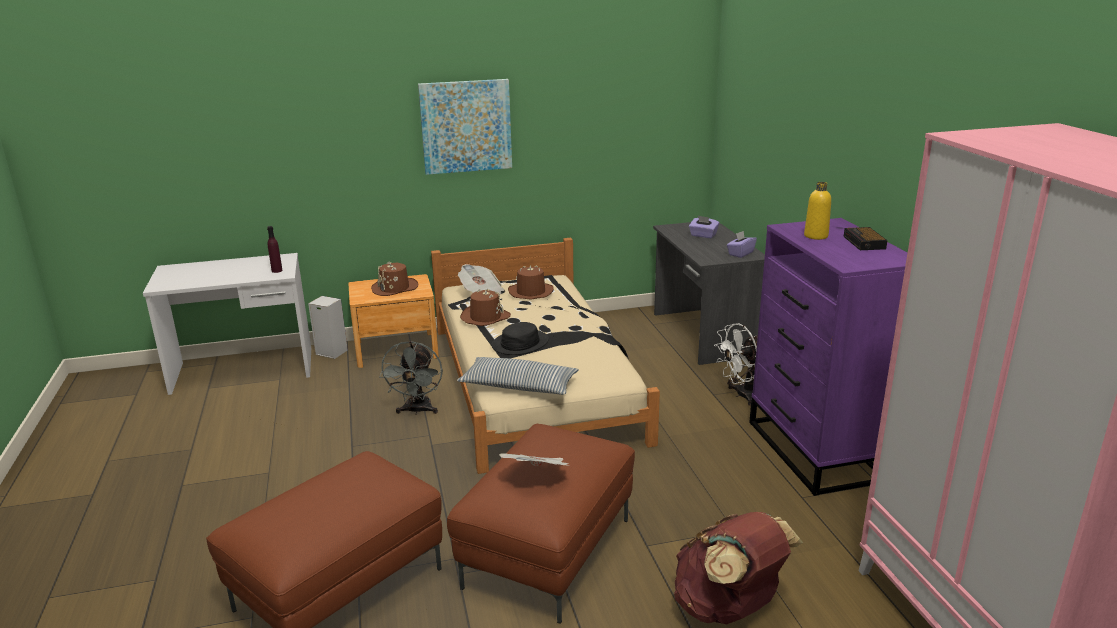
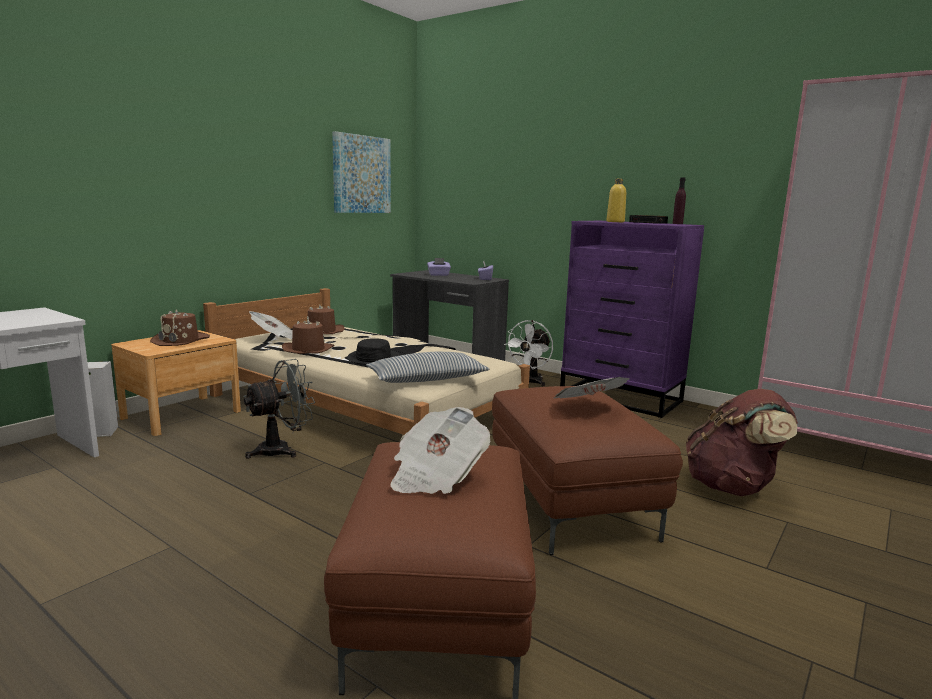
camera: 40 degrees left, 10 degrees down
purple bottle [267,226,282,273] -> purple bottle moved to [673,177,686,224]
grey fan [379,341,443,415] -> grey fan turned 90 degrees counterclockwise [244,359,315,459]
picture [418,79,512,175] -> picture moved to [332,131,391,213]
none -> newspaper [390,407,490,494]

